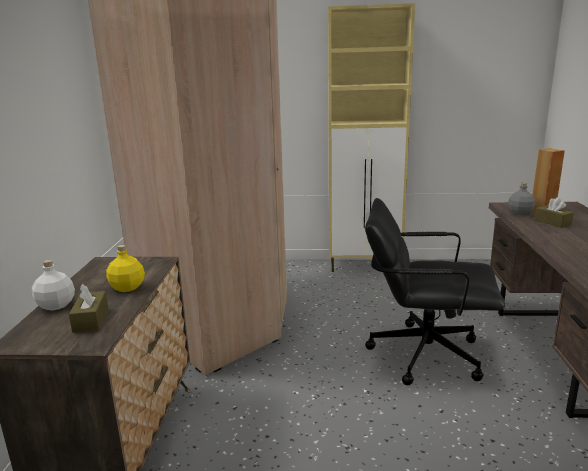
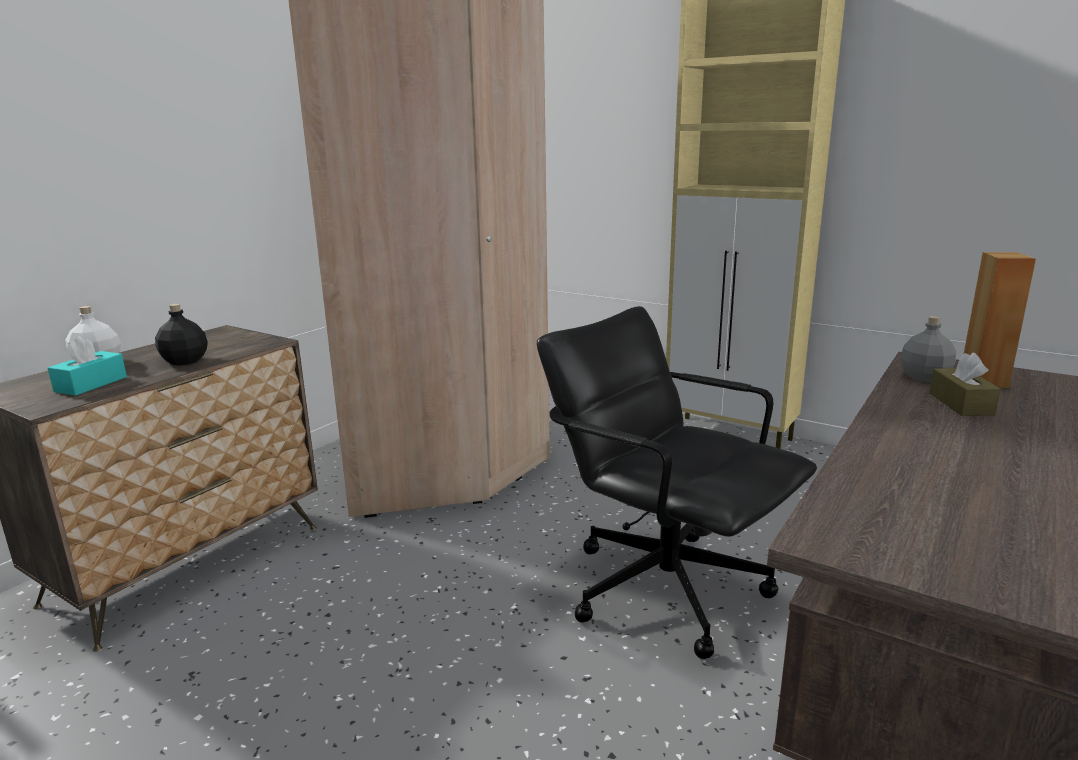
camera: 30 degrees right, 0 degrees up
brown tissue box [69,283,108,333] -> turquoise tissue box [48,336,127,396]
yellow bottle [106,245,145,292] -> black bottle [155,304,208,365]

